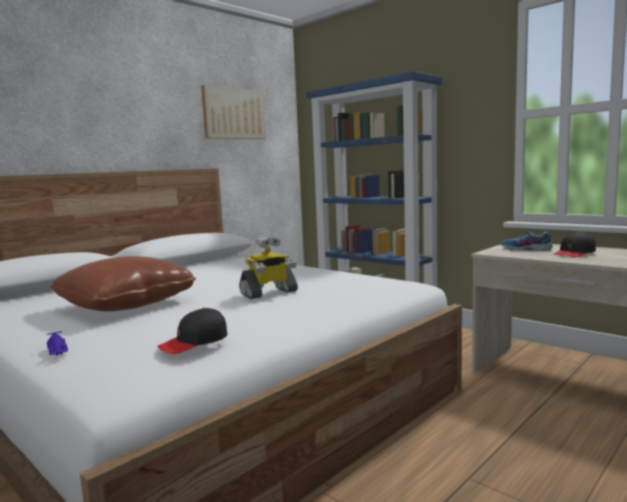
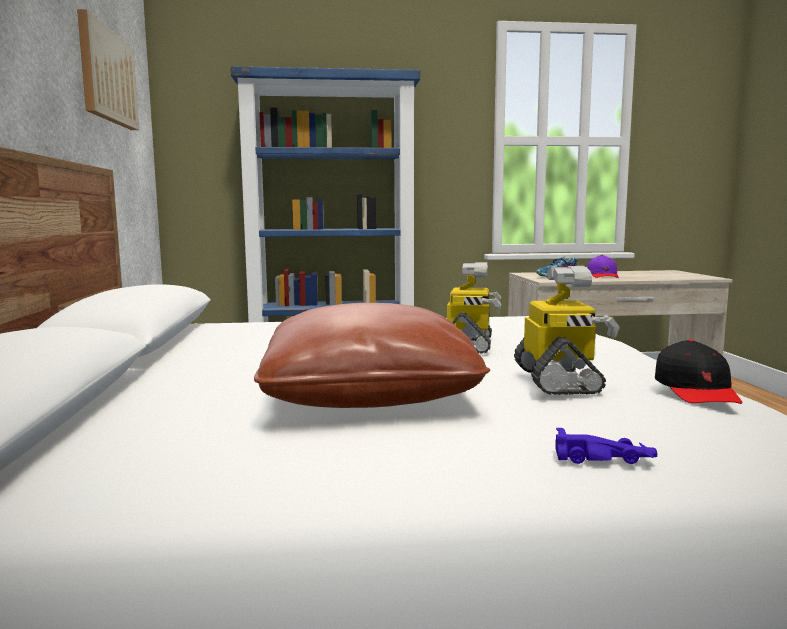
camera: 50 degrees left, 0 degrees up
black cap [554,231,596,257] -> purple cap [587,255,618,278]
none -> toy robot [514,266,620,395]

